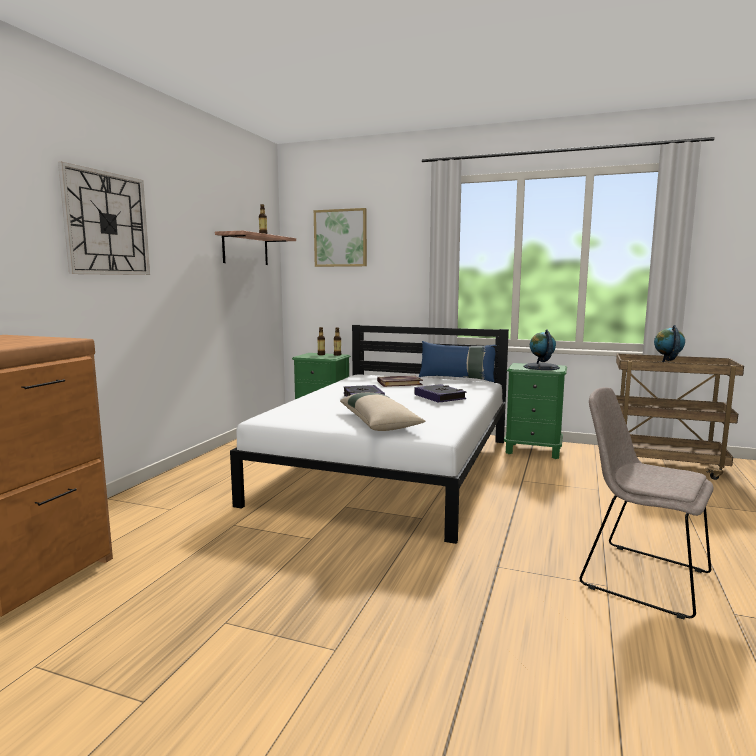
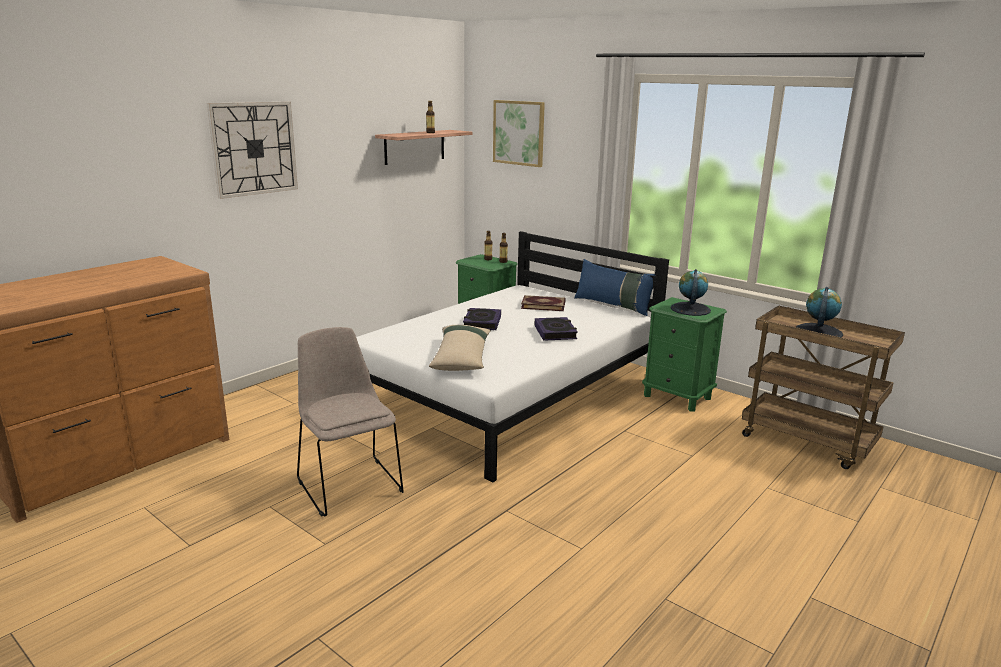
camera: 20 degrees right, 10 degrees up
beige chair [580,387,714,620] -> beige chair moved to [297,327,404,516]

